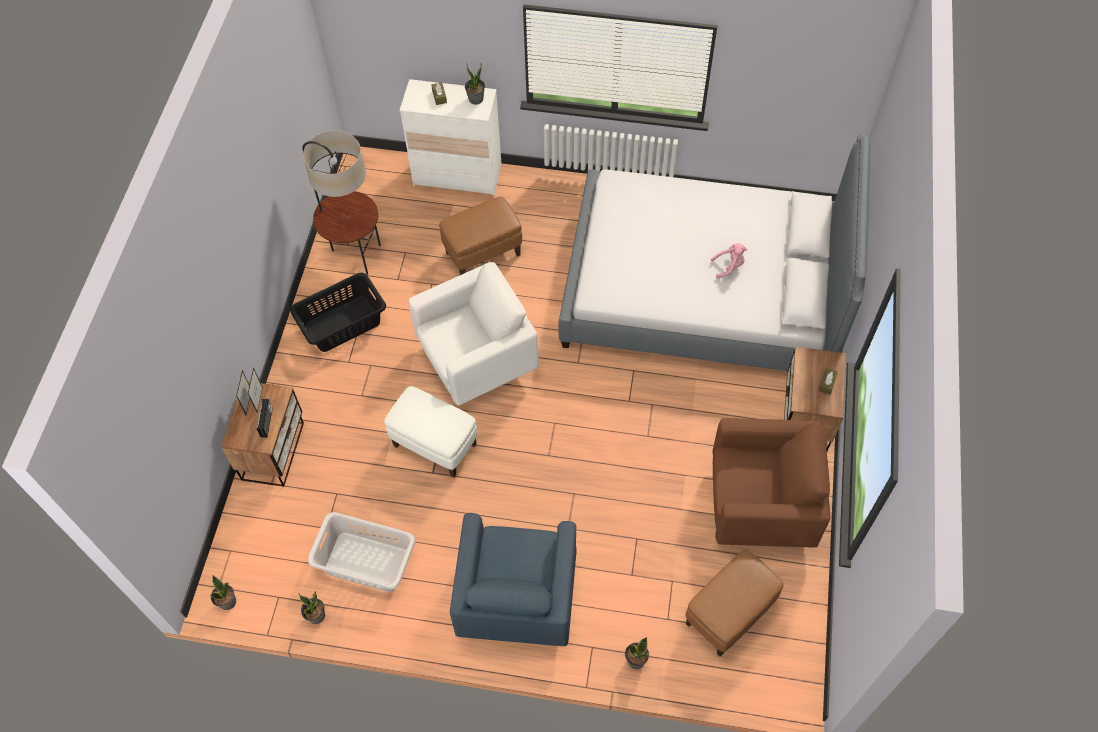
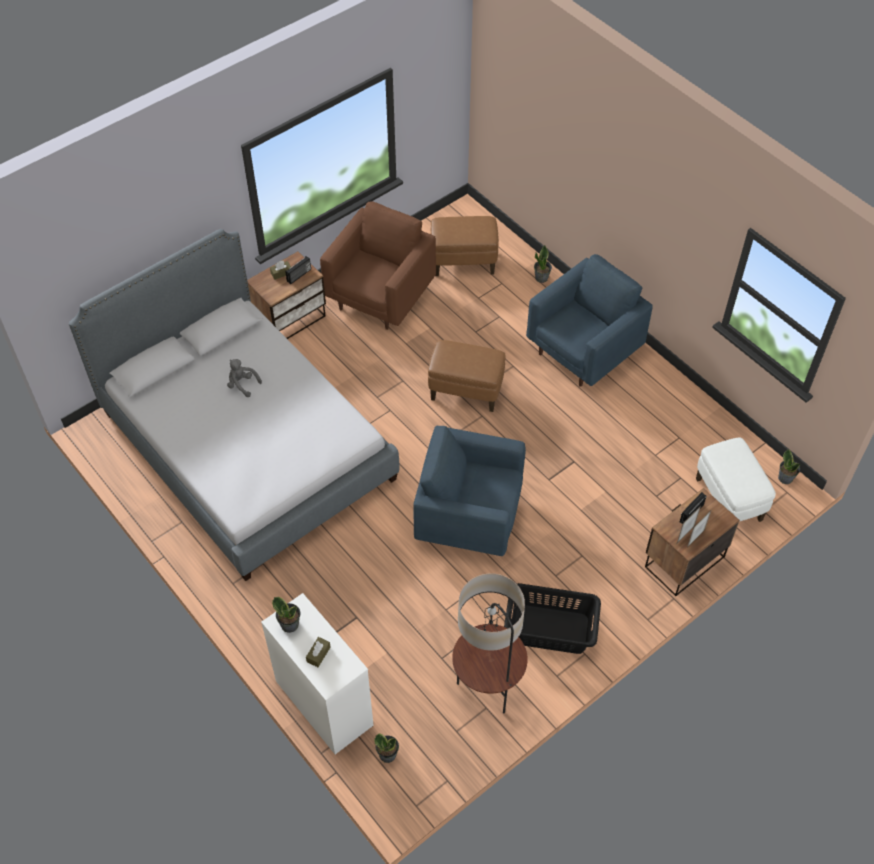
camera: 140 degrees left, 5 degrees down
potted plant [298,591,325,624] -> potted plant moved to [374,733,399,763]
grey laundry basket [308,512,416,592] -> none
white ottoman [384,386,477,477] -> white ottoman moved to [696,438,776,522]
white armchair [408,262,539,405] -> blue armchair [413,426,526,556]
brown ottoman [439,197,522,275] -> brown ottoman moved to [428,340,506,412]
pink plush toy [711,243,747,278] -> grey plush toy [227,359,262,397]
brown armchair [713,418,831,547] -> brown armchair turned 75 degrees clockwise [320,201,436,330]
none -> radio [285,256,311,284]

